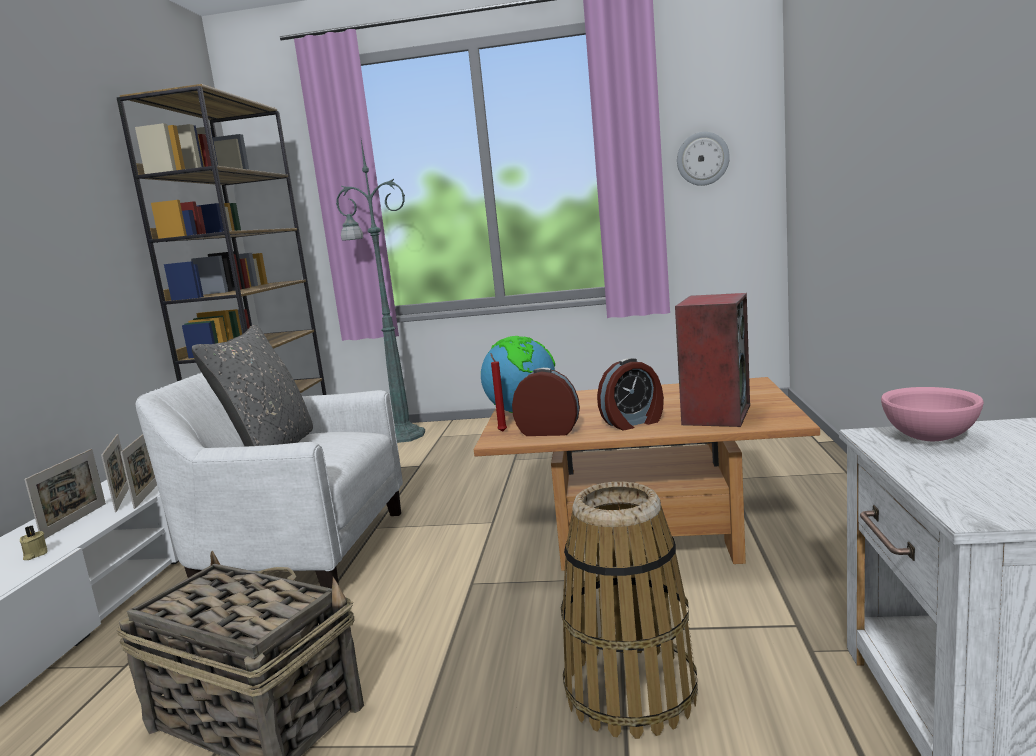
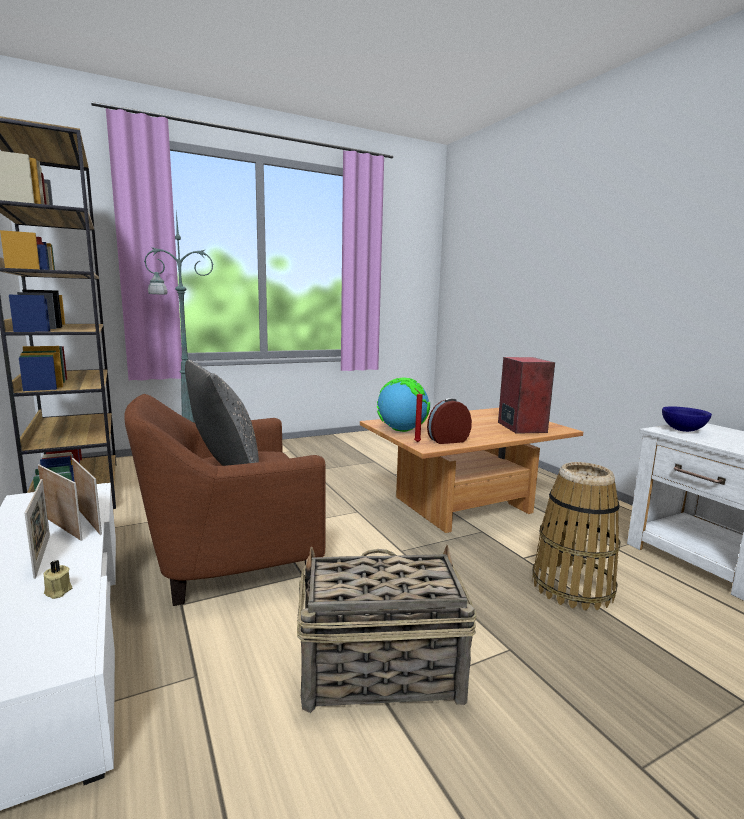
camera: 35 degrees left, 0 degrees up
white armchair [135,373,403,589] -> brown armchair [124,394,326,606]
alarm clock [597,358,664,430] -> none
wall clock [677,132,730,186] -> none
pink bowl [881,387,984,441] -> blue bowl [662,407,712,432]

